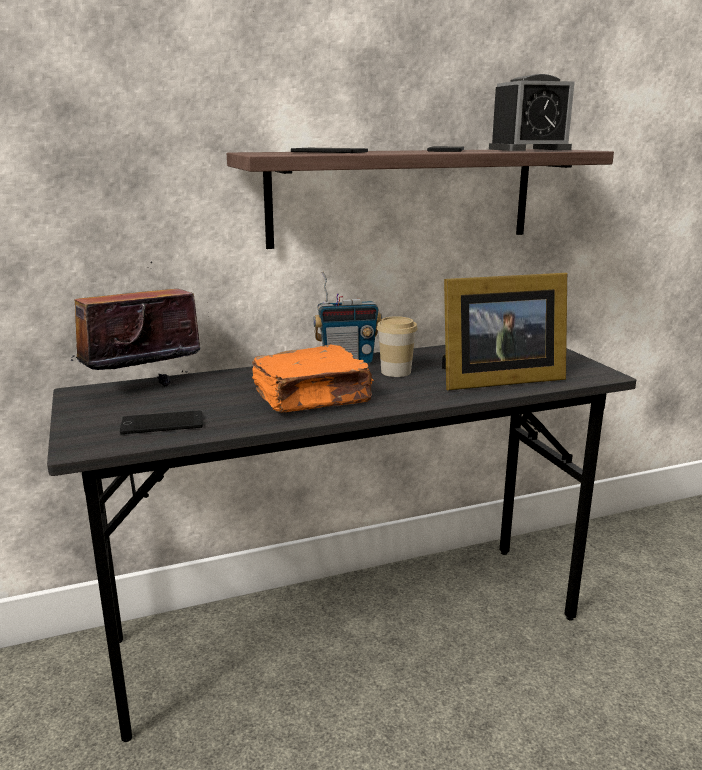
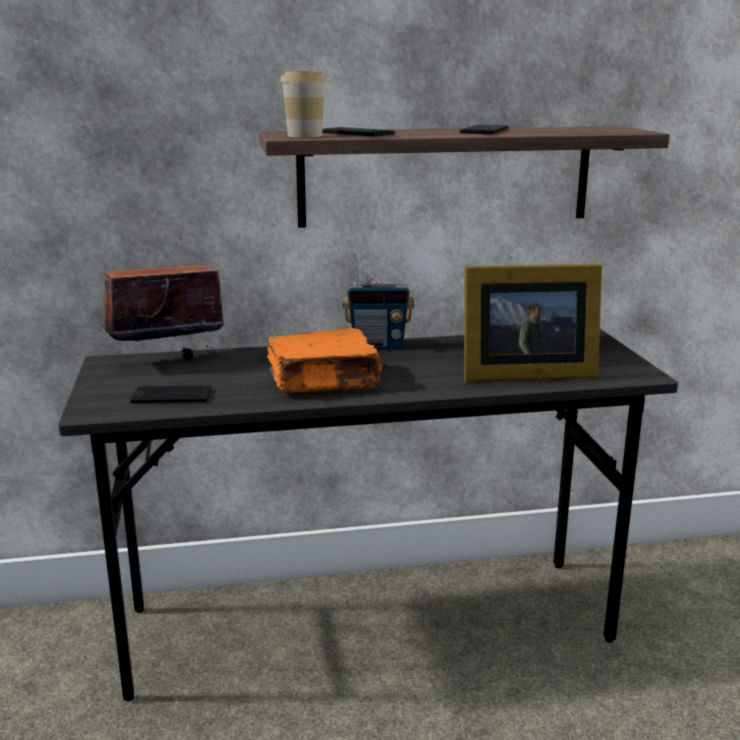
camera: 10 degrees right, 0 degrees up
cup [377,316,418,377] -> cup moved to [280,71,327,138]
alarm clock [489,74,575,151] -> none

